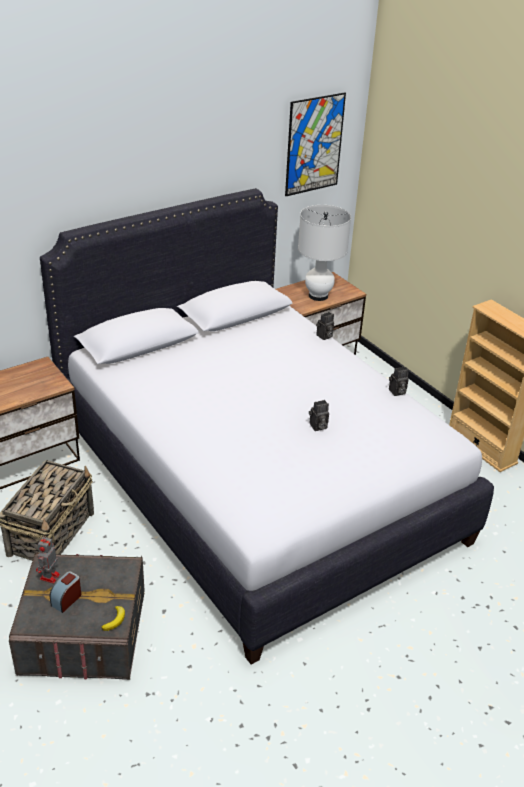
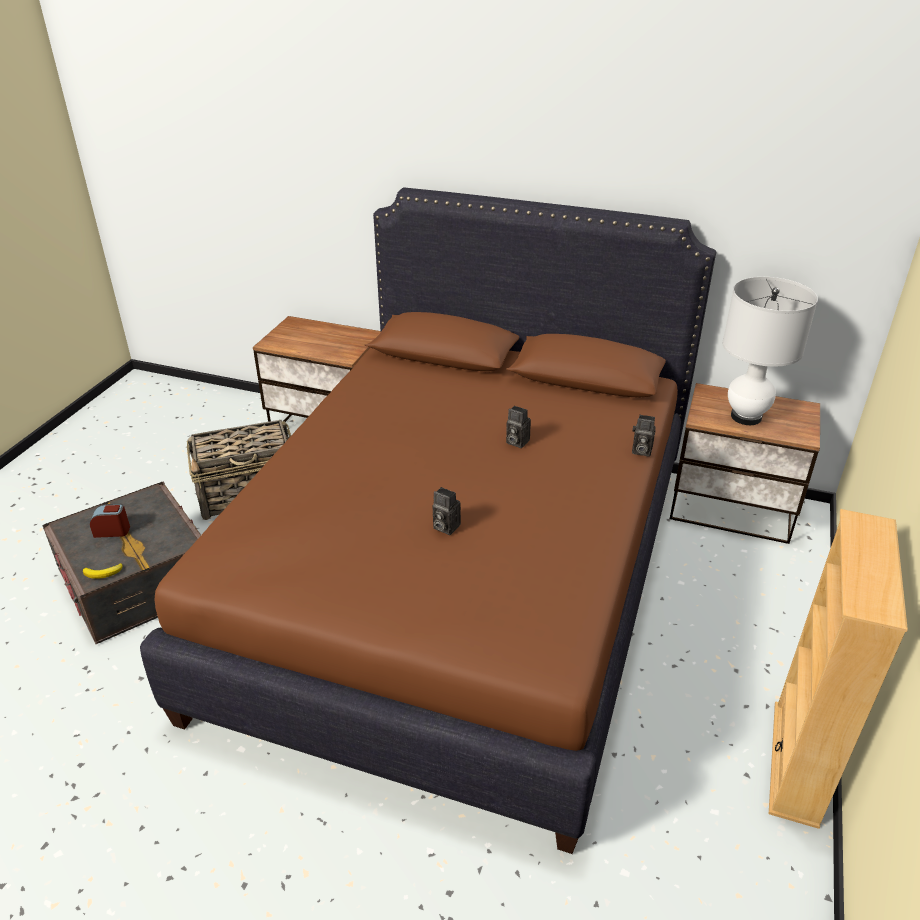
camera: 55 degrees right, 0 degrees up
toy robot [36,537,60,584] -> none
white bed [40,188,494,665] -> brown bed [140,187,716,854]
picture [285,93,346,196] -> none
camera [389,366,409,396] -> camera moved to [506,406,531,448]

